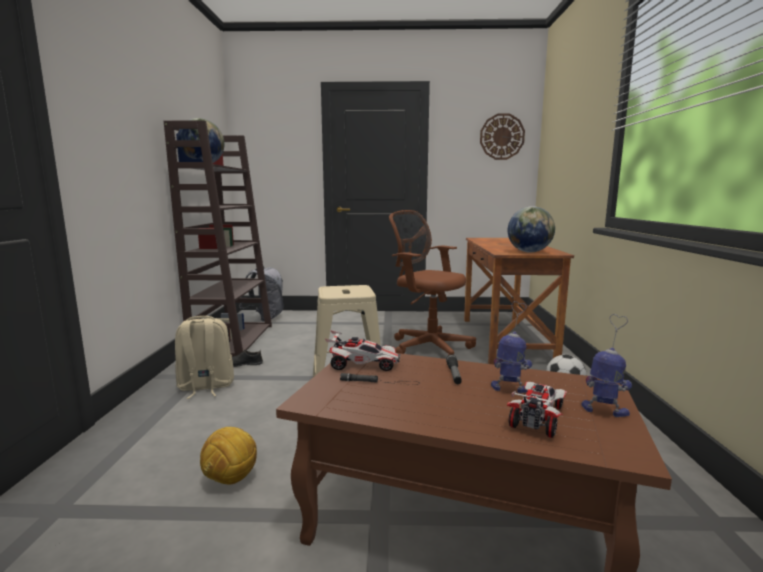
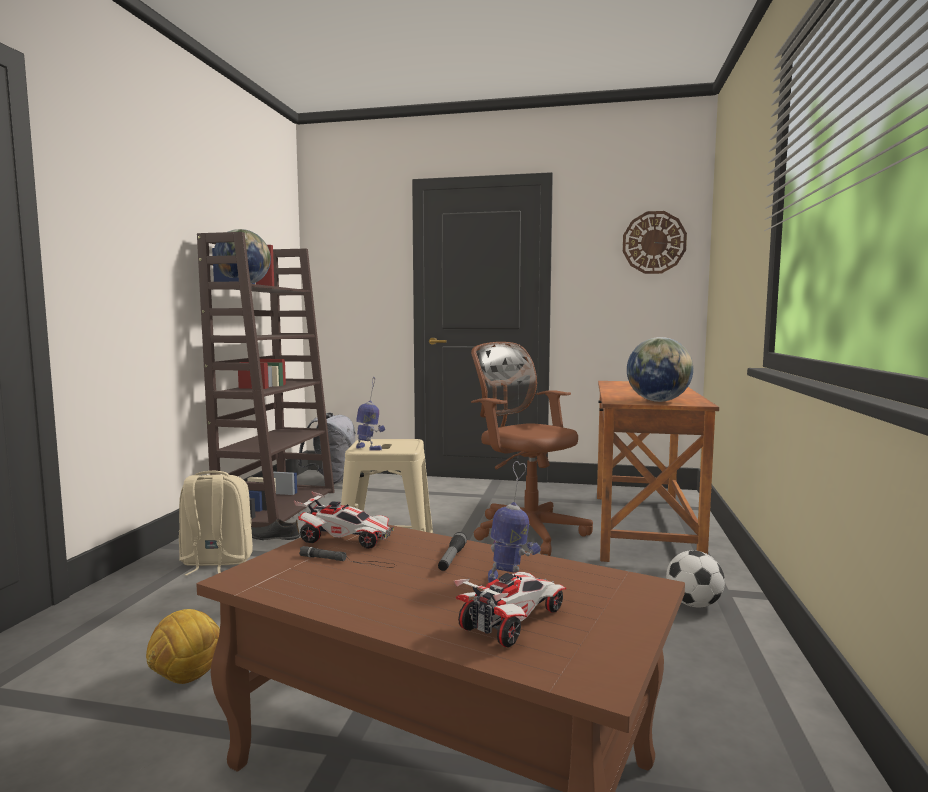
camera: 10 degrees right, 5 degrees down
toy robot [581,314,632,417] -> toy robot moved to [356,377,385,451]

